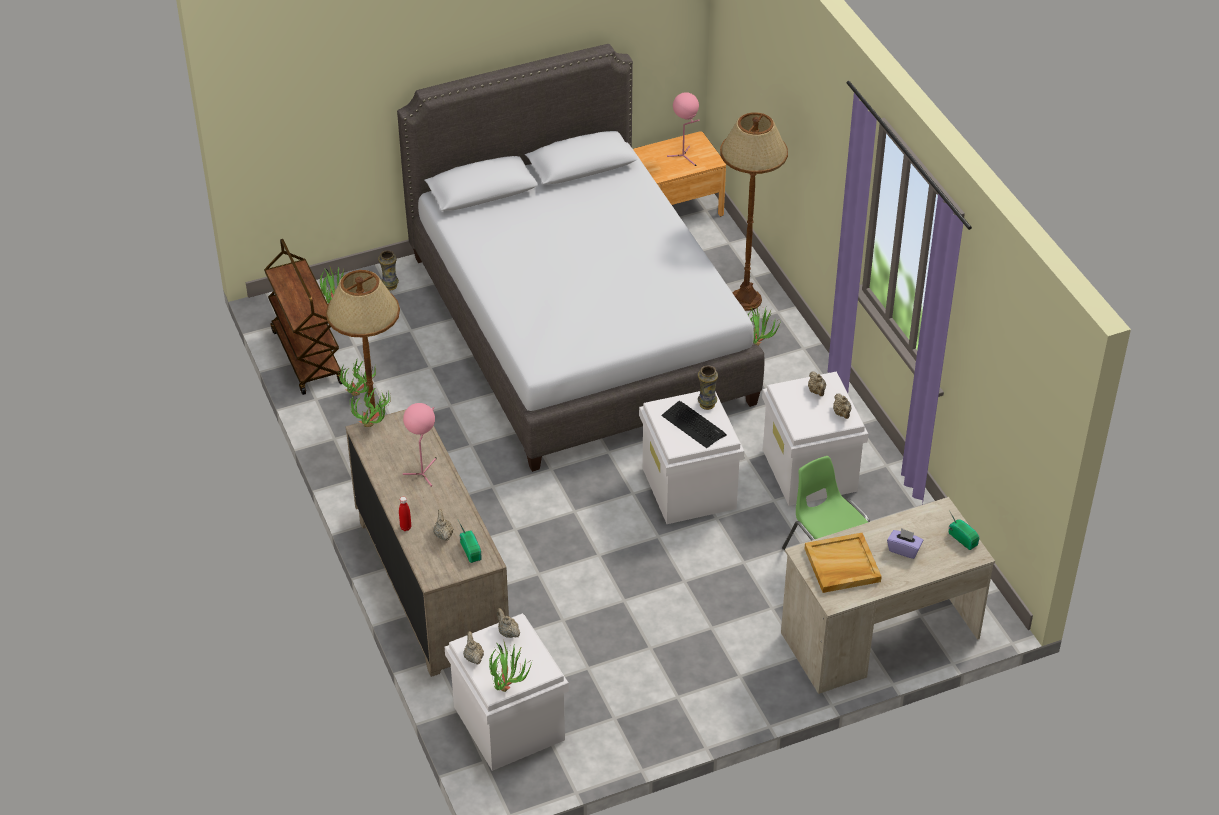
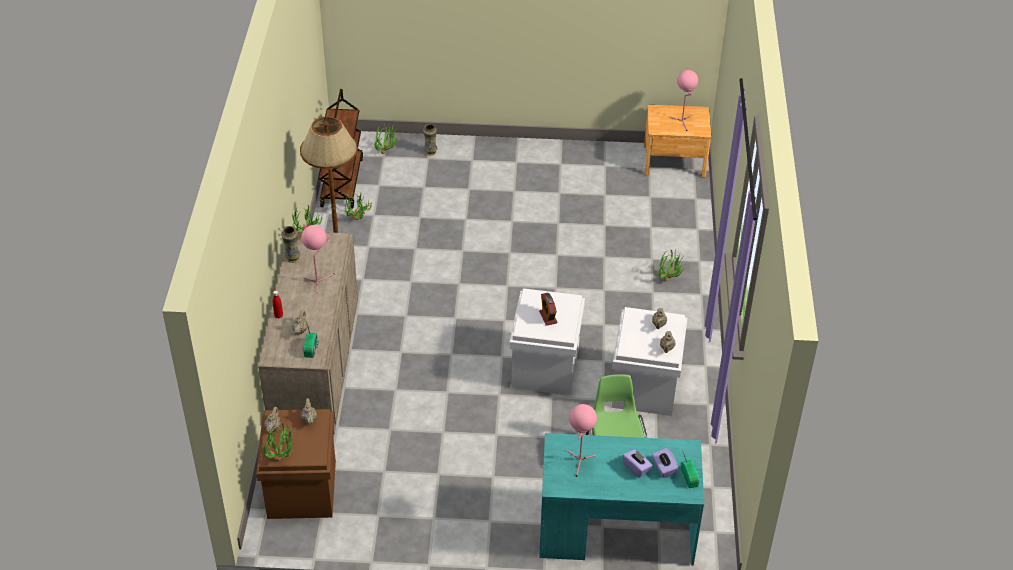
camera: 25 degrees right, 0 degrees up
grey bed [397,44,764,472] -> none
white storage box [445,613,569,771] -> brown storage box [256,409,336,519]
keyboard [661,401,727,448] -> alarm clock [539,293,557,326]
vase [698,366,718,410] -> vase moved to [281,226,300,263]
brown floor lamp [720,112,788,311] -> none
beige desk [781,497,995,694] -> turquoise desk [539,433,704,566]
beige tray [804,533,882,593] -> pink table lamp [567,404,597,477]
none -> purple tissue box [652,447,678,478]

